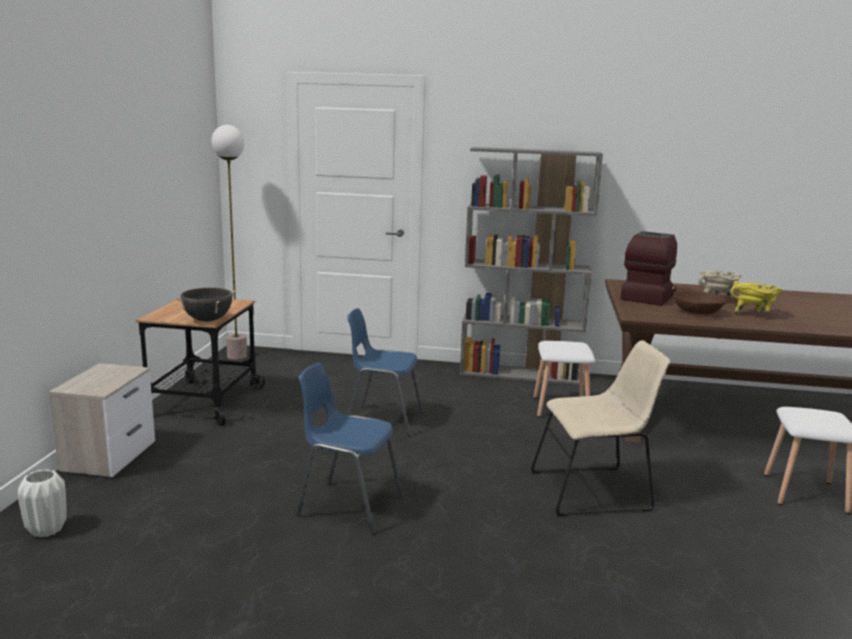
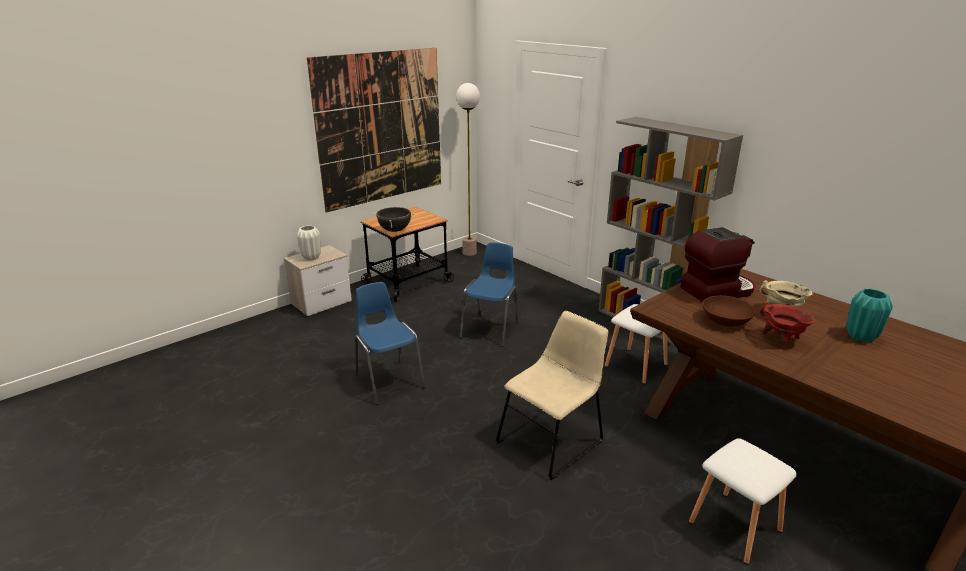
camera: 40 degrees right, 10 degrees up
white vase [18,469,67,538] -> white vase moved to [297,225,321,260]
blue chair [347,308,423,436] -> blue chair turned 60 degrees clockwise [460,242,518,347]
beige chair [531,340,671,516] -> beige chair turned 75 degrees counterclockwise [496,311,609,480]
yellow cooking pot [730,281,782,314] -> red cooking pot [760,301,815,342]
none -> picture [307,48,441,212]
none -> turquoise vase [846,289,893,342]

